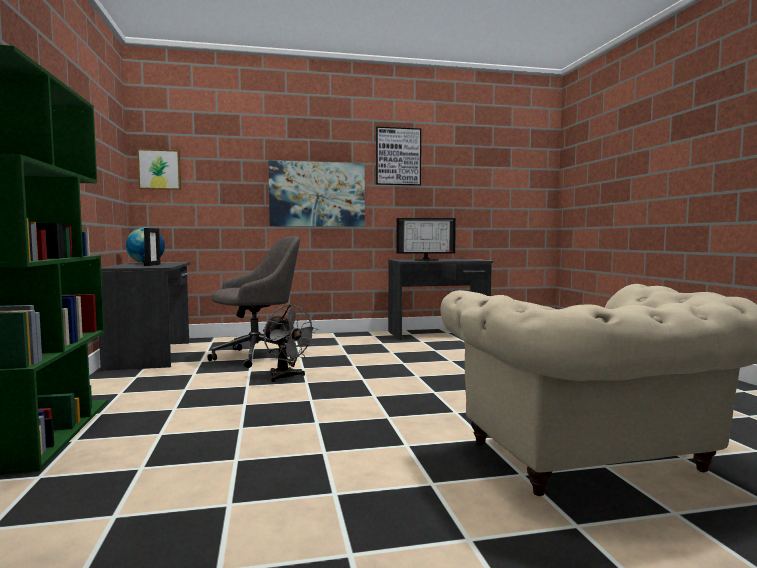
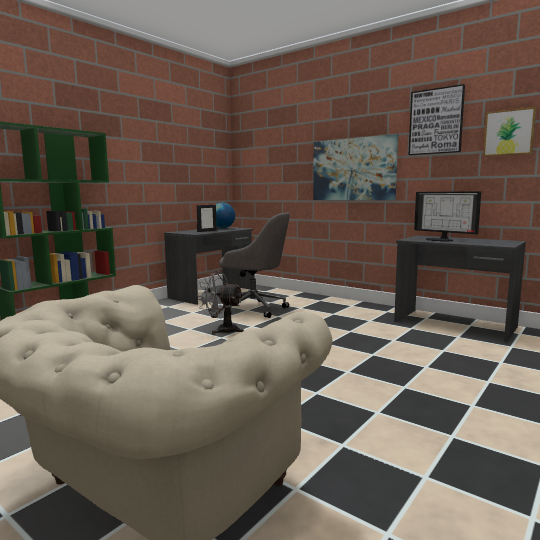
camera: 50 degrees right, 5 degrees up
picture [137,149,181,190] -> picture moved to [483,107,536,156]
grey fan [263,304,319,382] -> grey fan turned 105 degrees clockwise [197,271,244,335]

